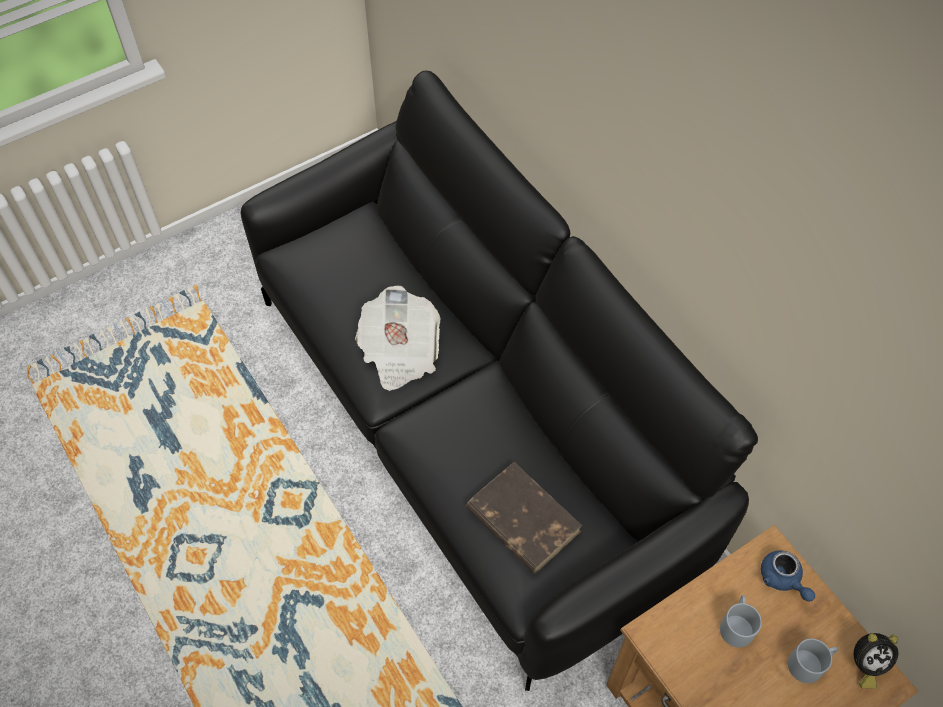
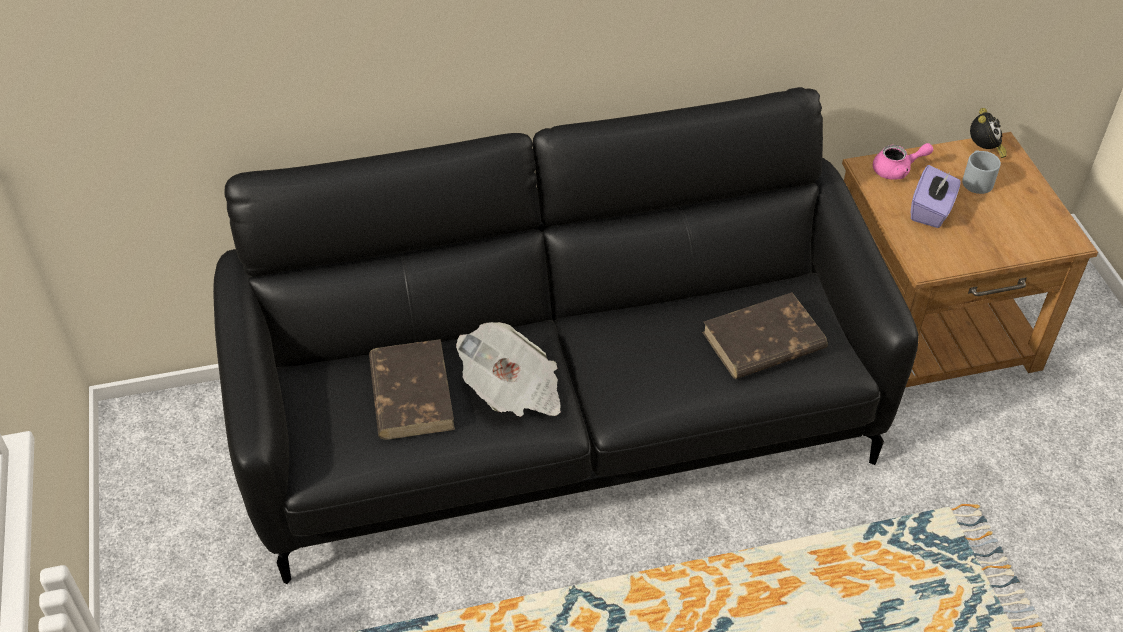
camera: 70 degrees left, 10 degrees down
grey mug [720,595,762,648] -> purple tissue box [911,165,961,228]
blue teapot [761,551,815,602] -> pink teapot [873,143,933,180]
none -> brown book [369,339,455,440]

